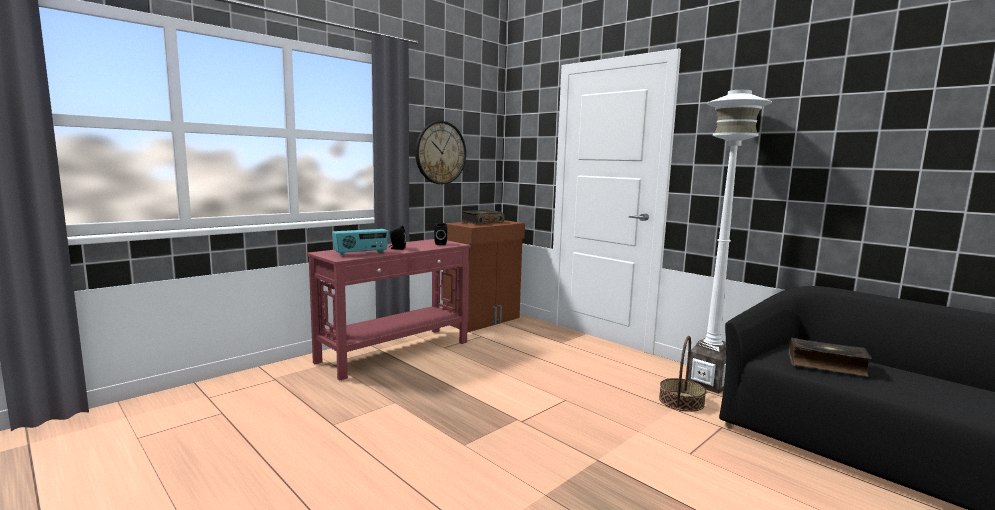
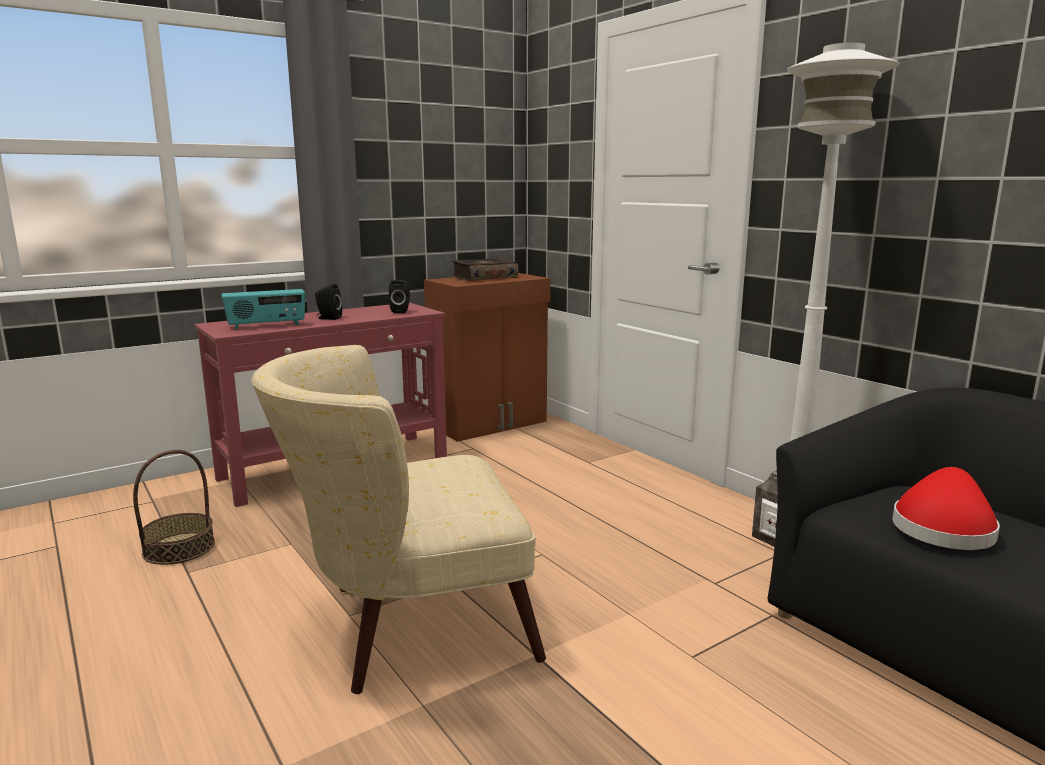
camera: 10 degrees right, 5 degrees up
wall clock [415,121,466,184] -> none
basket [659,336,706,412] -> basket moved to [133,450,215,565]
book [788,338,872,377] -> red hat [892,467,1000,550]
none -> beige armchair [251,345,546,694]

